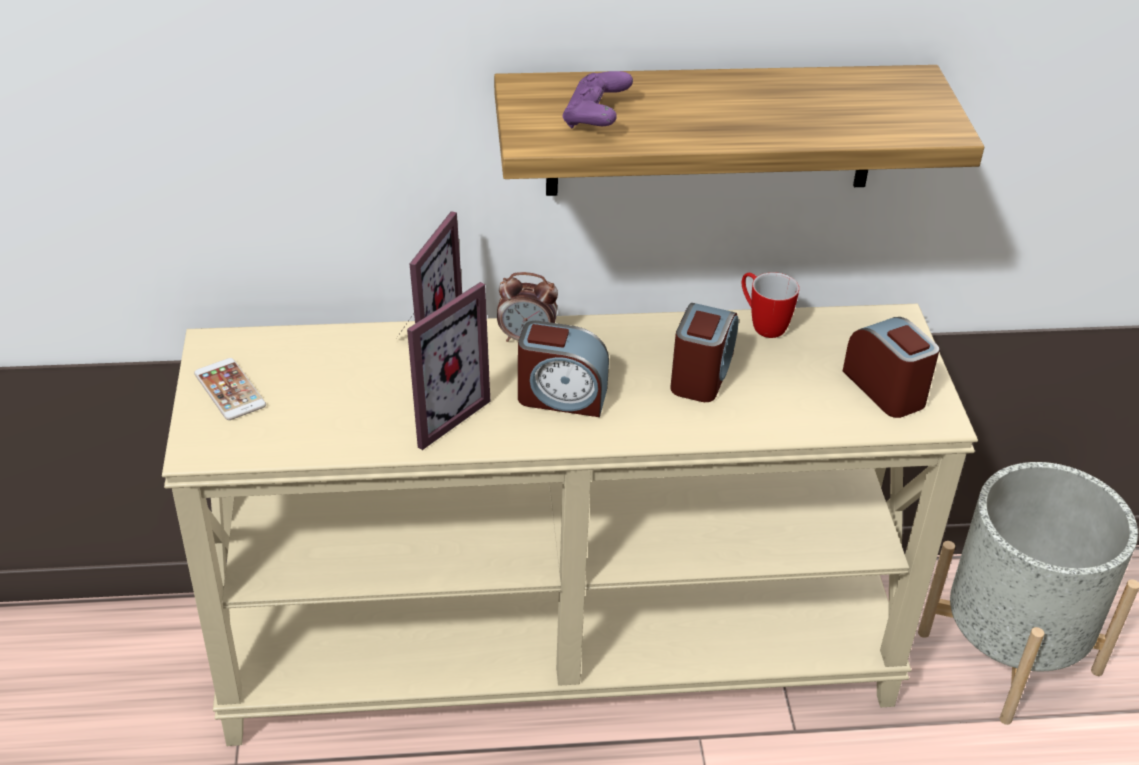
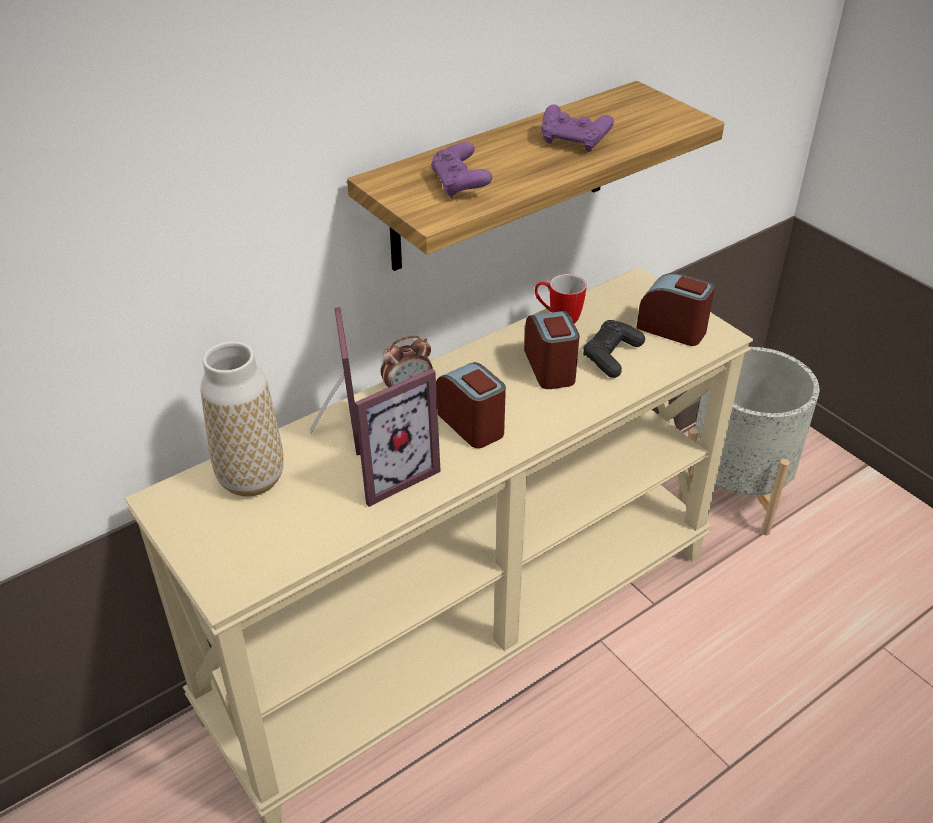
camera: 30 degrees left, 0 degrees up
phone [194,358,266,420] -> none
picture frame [407,282,490,450] -> picture frame turned 45 degrees clockwise [355,369,441,507]
alarm clock [518,321,609,417] -> alarm clock turned 105 degrees counterclockwise [436,362,506,448]
none -> vase [200,341,284,497]
none -> purple game controller [542,104,614,152]
none -> black game controller [583,320,645,378]

